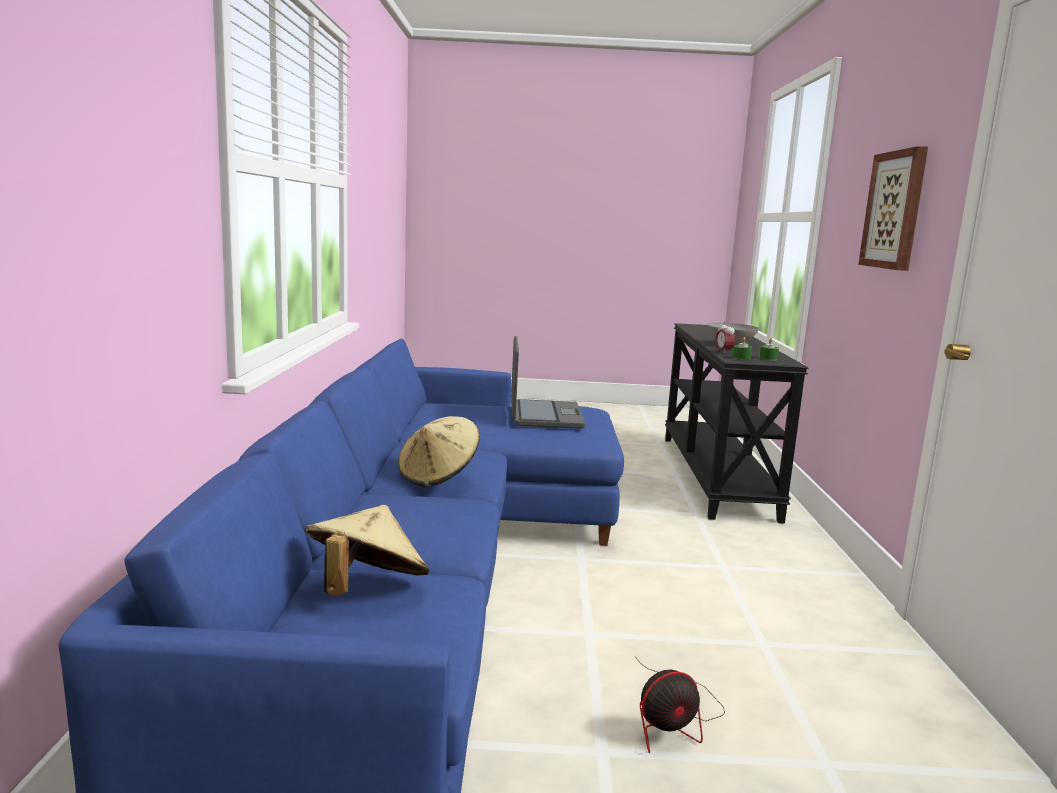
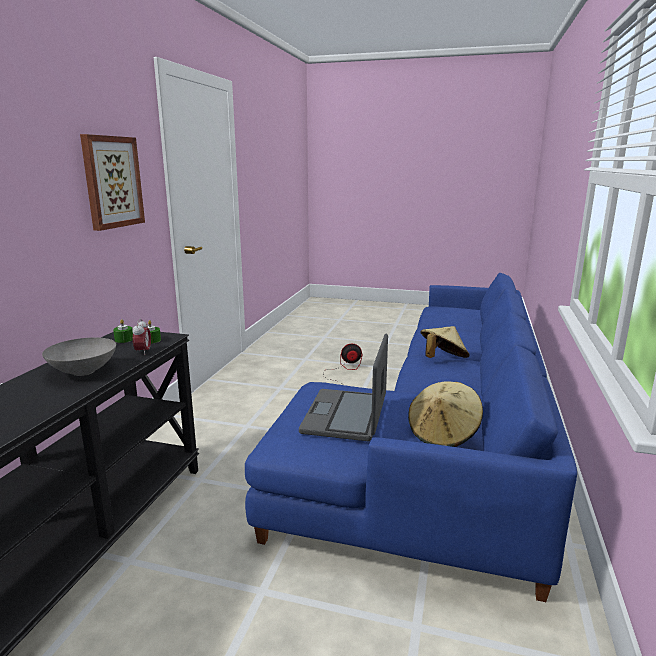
camera: 165 degrees left, 5 degrees up
beige hat [304,505,429,596] -> beige hat moved to [408,381,483,447]

